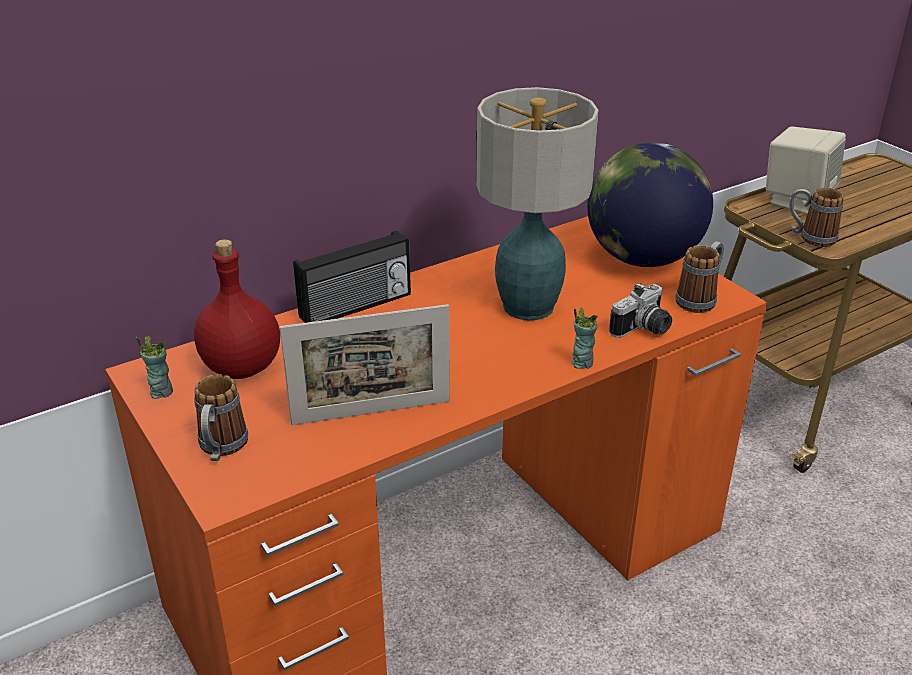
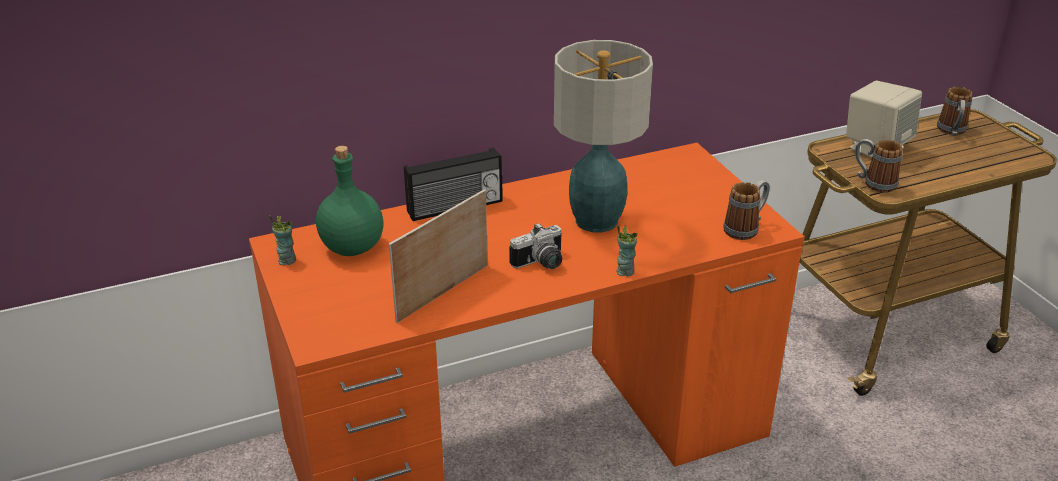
camera: 10 degrees right, 0 degrees up
red bottle [194,239,280,379] -> green bottle [316,146,383,256]
mug [194,374,248,461] -> mug moved to [937,87,973,136]
picture frame [280,304,450,425] -> picture frame turned 135 degrees clockwise [389,189,488,323]
globe [587,142,713,267] -> none
camera [609,283,672,338] -> camera moved to [509,223,562,269]

